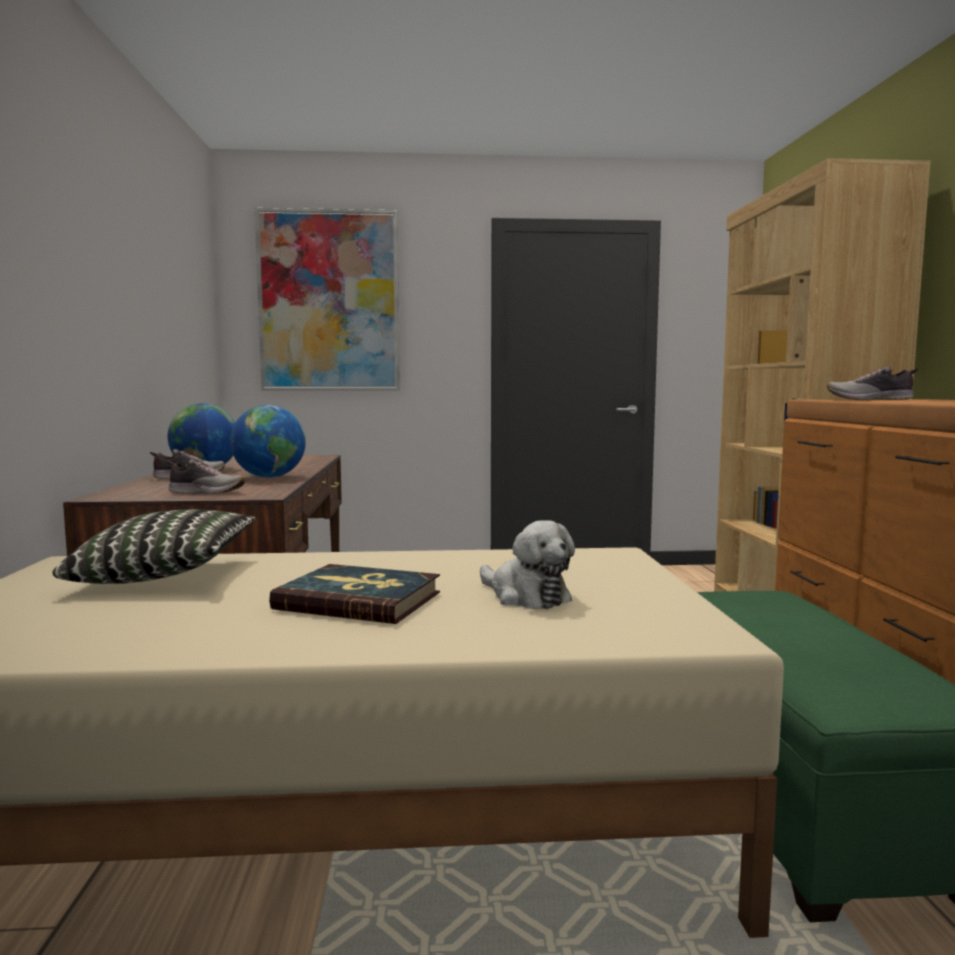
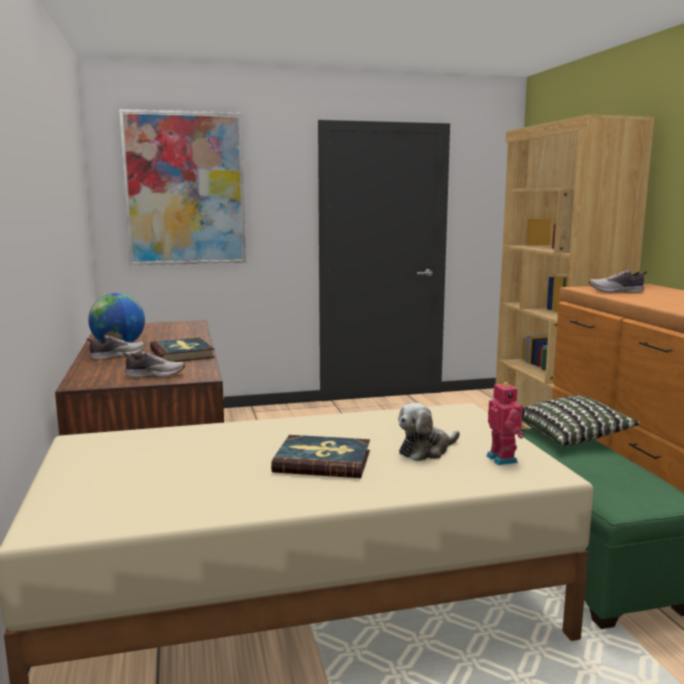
camera: 10 degrees left, 5 degrees up
pillow [52,509,255,584] -> pillow moved to [522,395,640,446]
globe [230,405,306,478] -> book [150,337,215,362]
plush toy [480,520,575,609] -> plush toy turned 105 degrees clockwise [398,403,460,461]
none -> toy robot [487,381,525,465]

